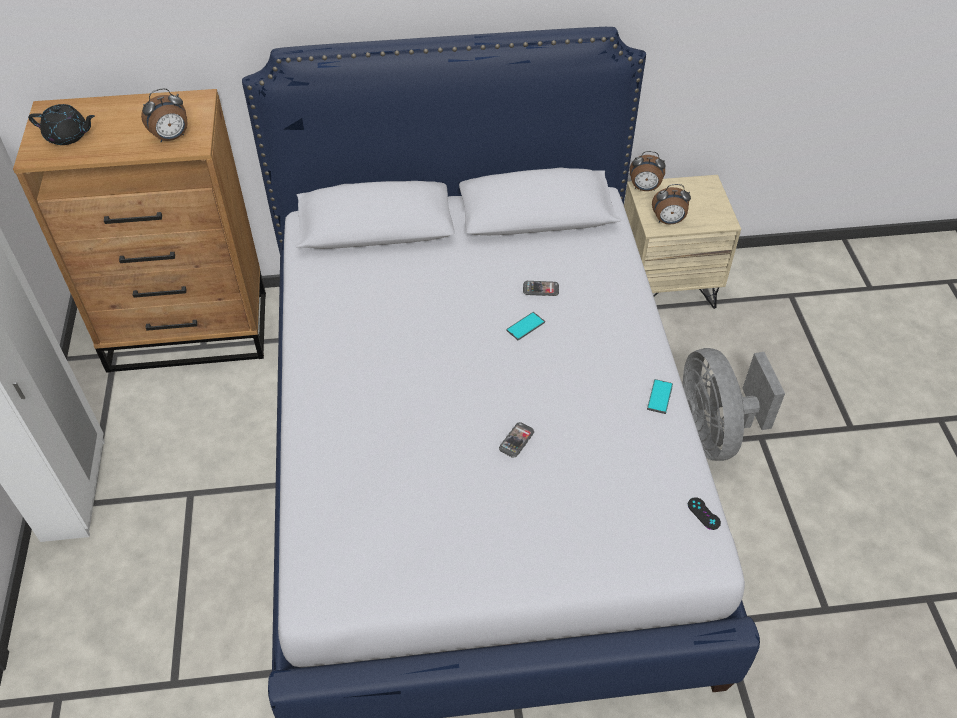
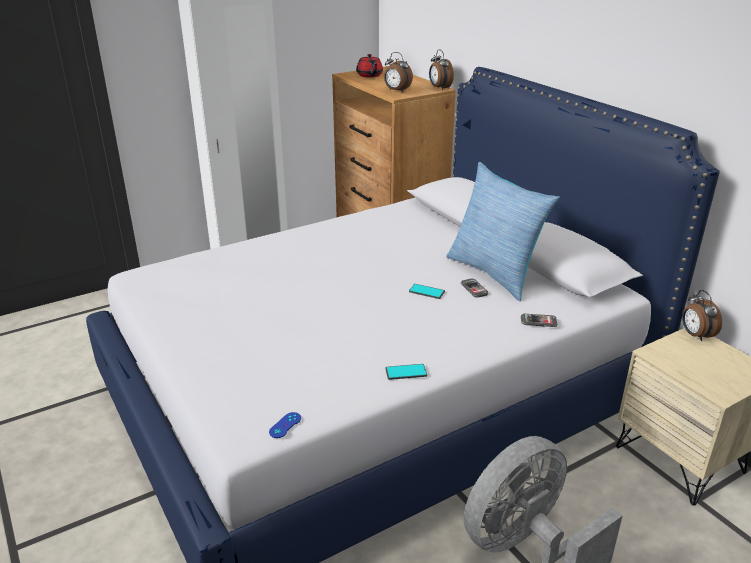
camera: 65 degrees right, 20 degrees down
black teapot [28,104,95,145] -> red teapot [356,54,383,78]
phone [499,422,534,457] -> phone moved to [521,314,557,327]
alarm clock [652,184,691,224] -> alarm clock moved to [429,50,454,90]
black game controller [688,497,721,530] -> blue game controller [269,412,301,438]
none -> pillow [446,162,560,301]

